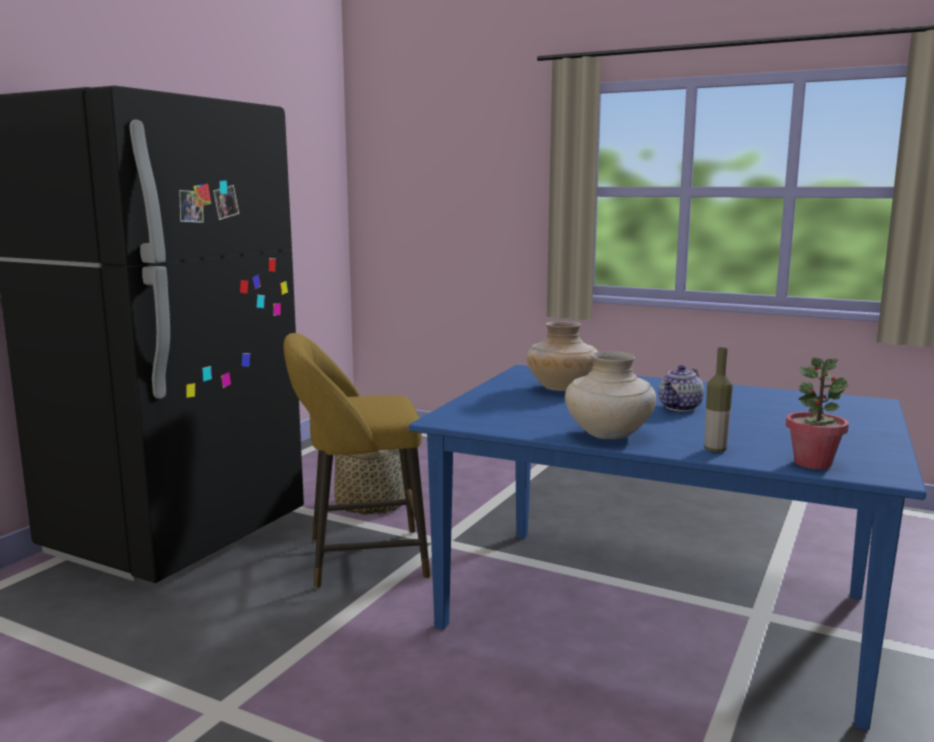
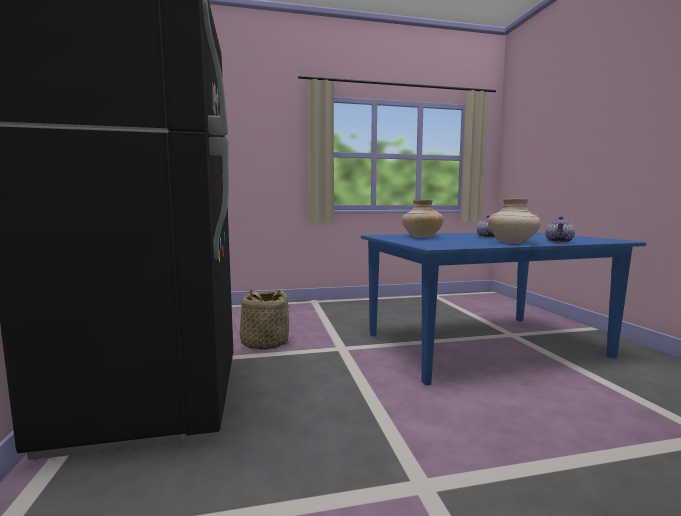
camera: 40 degrees left, 5 degrees down
yellow stool [283,333,430,589] -> none
bottle [704,347,733,452] -> teapot [545,216,575,243]
potted plant [786,358,849,469] -> none

